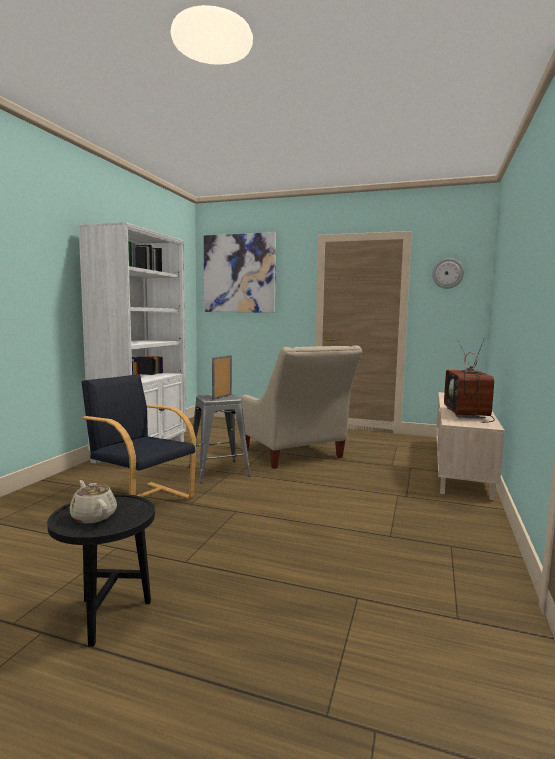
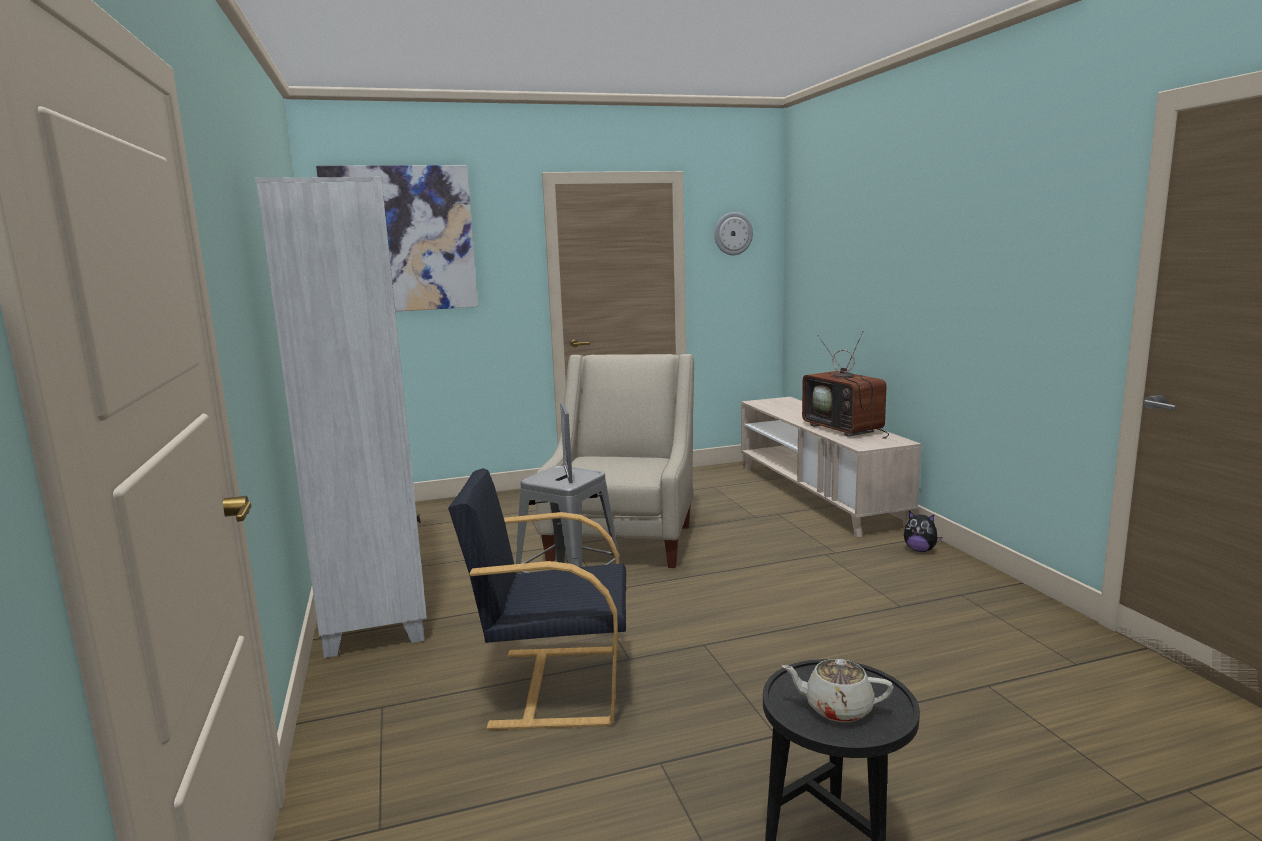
camera: 35 degrees left, 5 degrees up
beige armchair [240,345,362,469] -> beige armchair turned 105 degrees counterclockwise [536,354,694,568]
none -> plush toy [904,511,942,552]

